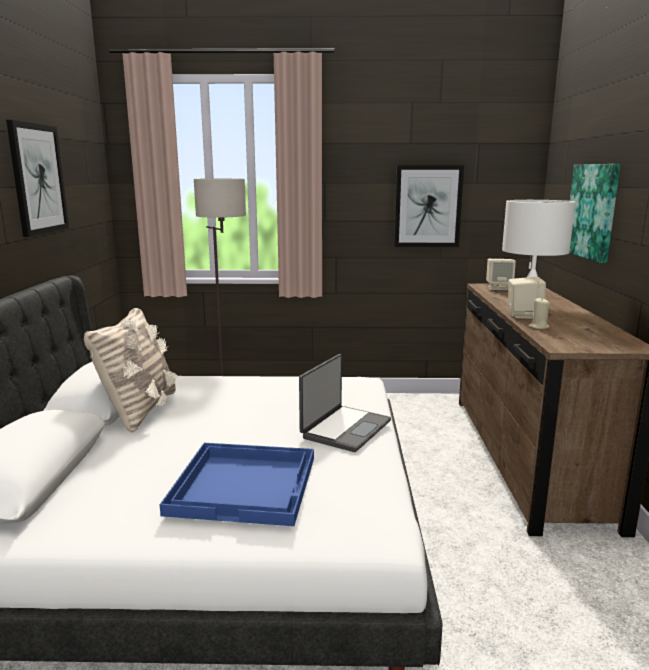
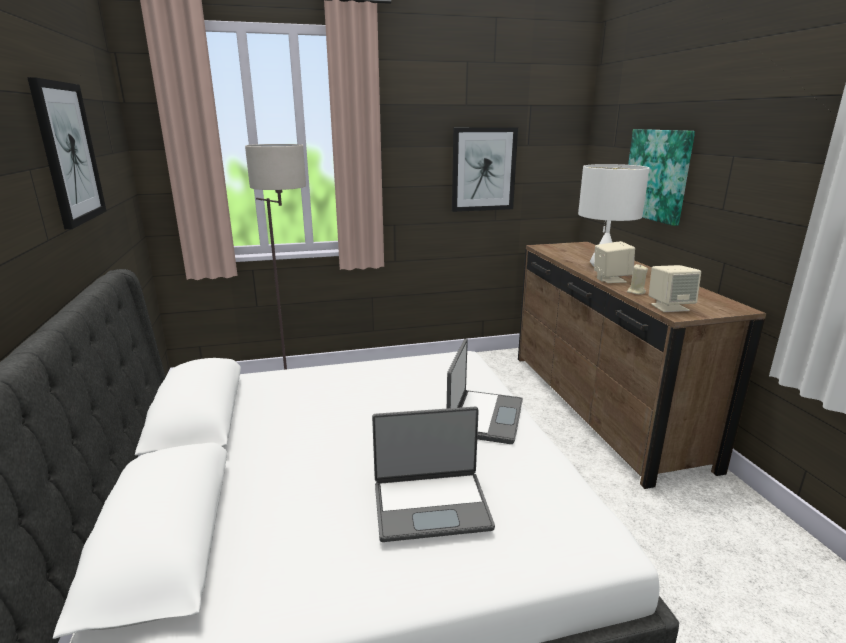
camera: 15 degrees left, 5 degrees up
beige pillow [84,308,178,432] -> none
blue tray [159,443,314,526] -> laptop [372,407,495,542]
beige speaker [486,259,516,290] -> beige speaker moved to [649,265,701,312]

